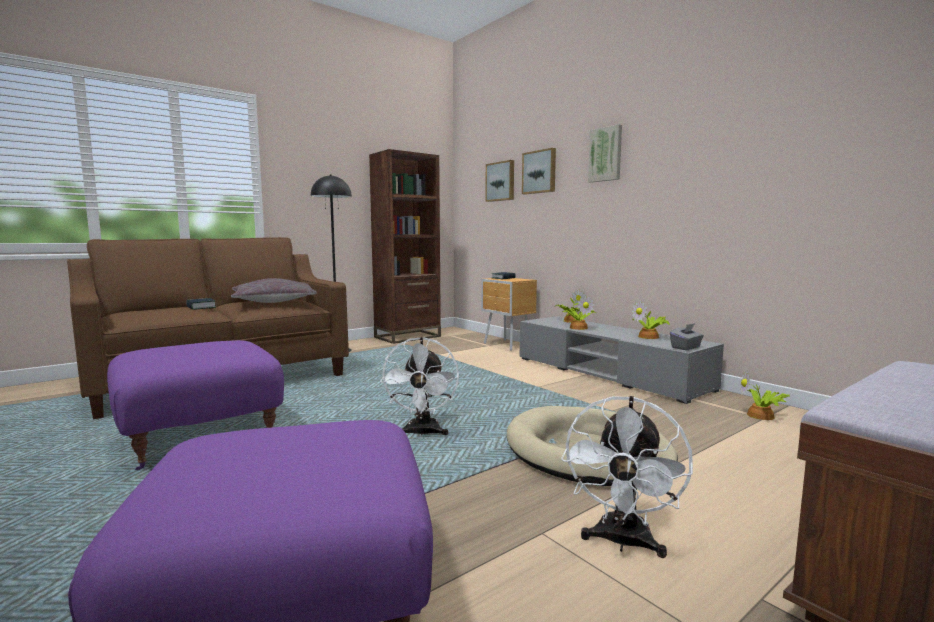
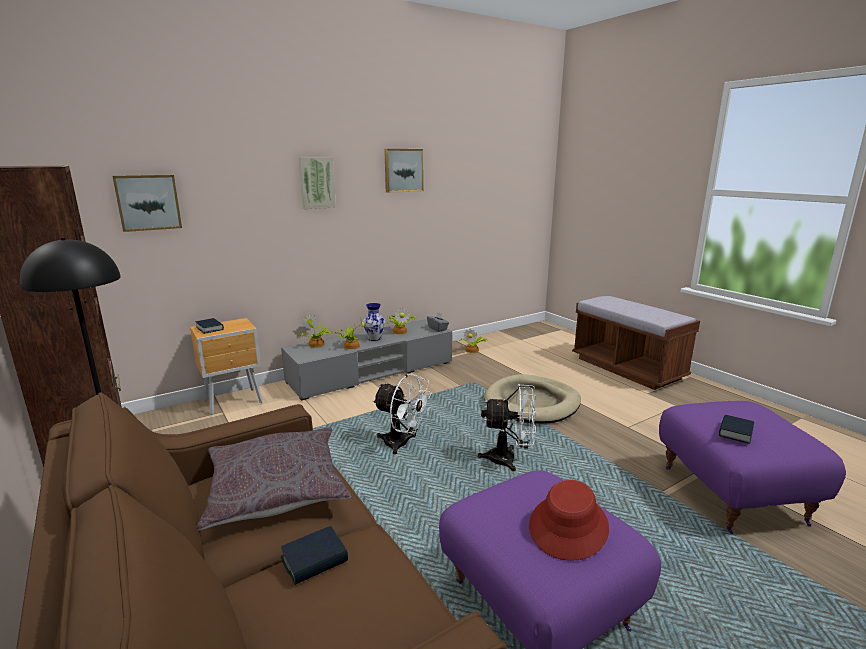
camera: 85 degrees left, 10 degrees up
picture [522,148,556,195] -> picture moved to [384,149,423,193]
white fan [561,396,693,558] -> white fan moved to [373,373,432,454]
none -> vase [363,303,385,341]
none -> red hat [529,480,609,561]
none -> book [719,415,754,444]

